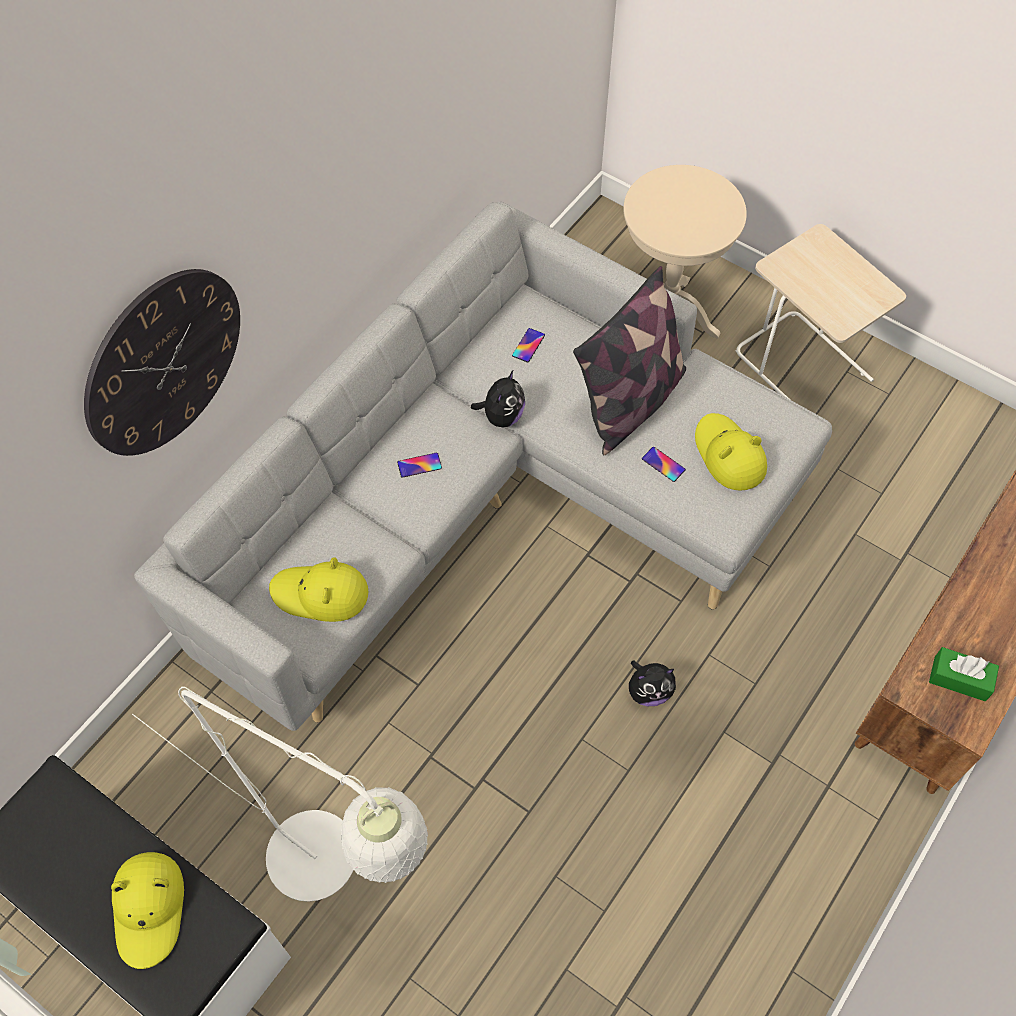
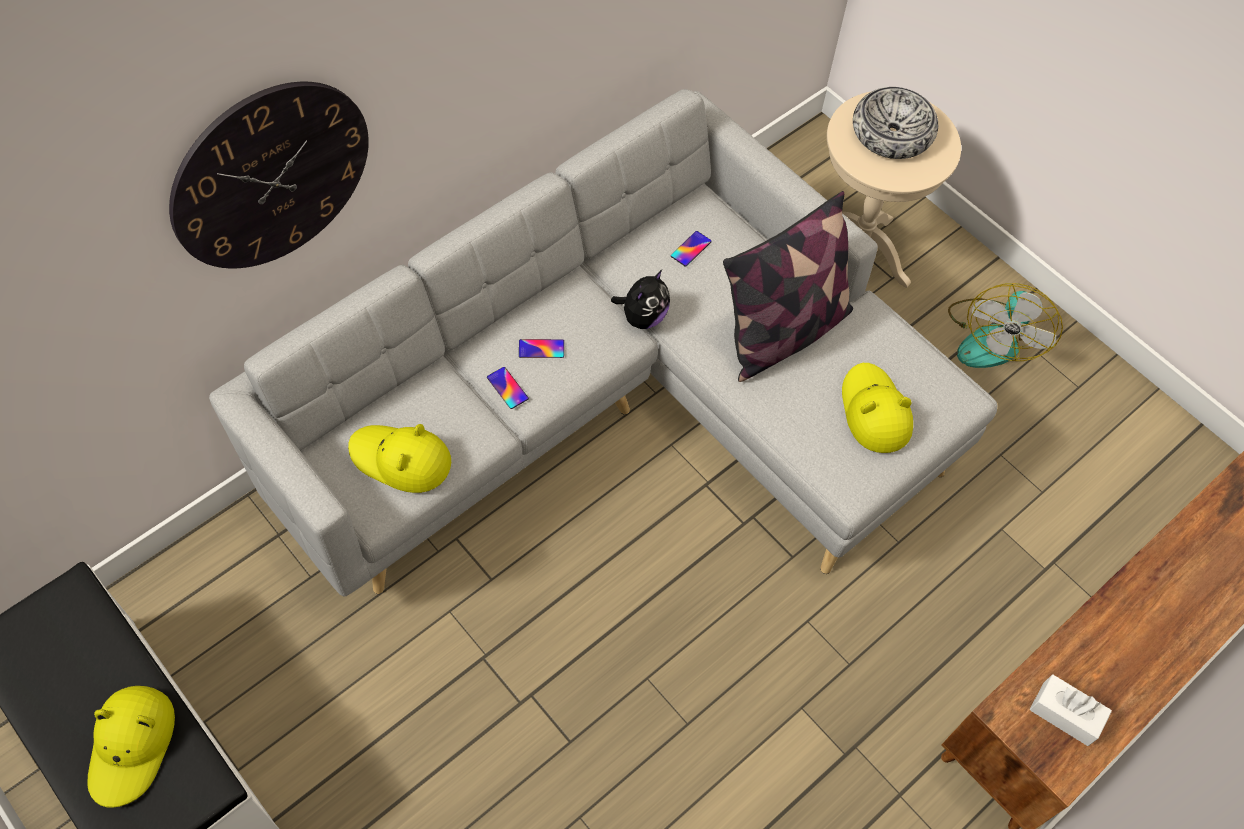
camera: 10 degrees right, 0 degrees up
white floor lamp [132,686,428,902] -> none
plush toy [629,661,676,706] -> none
phone [642,447,686,482] -> phone moved to [487,367,529,409]
beige side table [736,224,906,399] -> fan [948,283,1063,368]
green tissue box [929,647,999,701] -> white tissue box [1030,675,1112,746]
none -> bowl [853,87,938,159]

